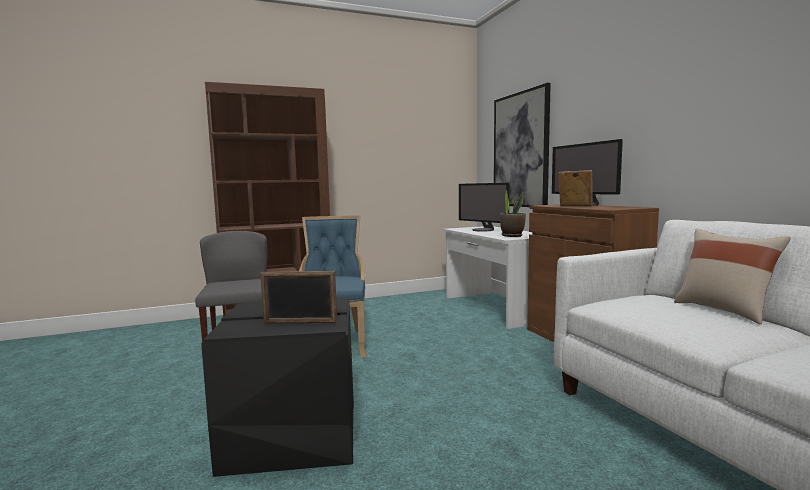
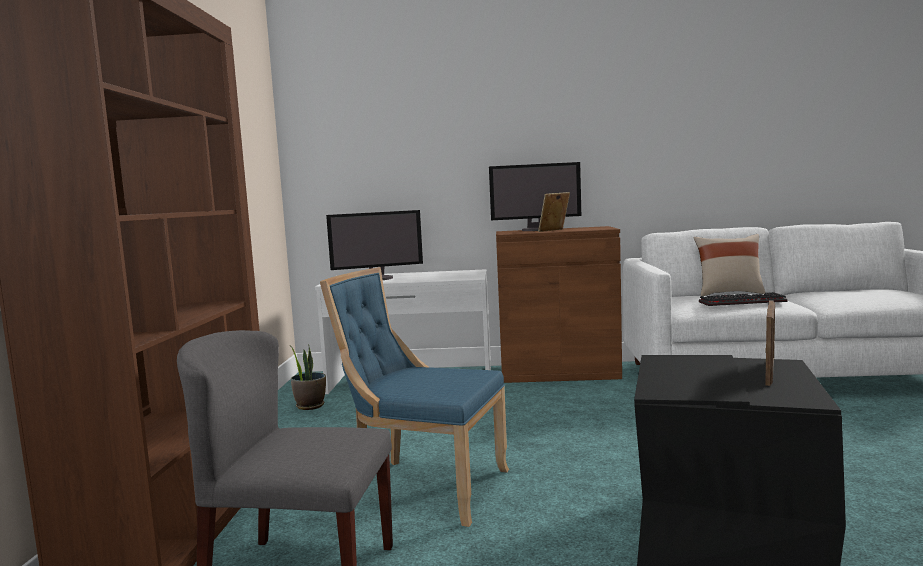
camera: 65 degrees left, 0 degrees up
picture [494,83,551,207] -> none
potted plant [500,189,526,237] -> potted plant moved to [289,344,326,410]
none -> keyboard [699,292,788,306]

